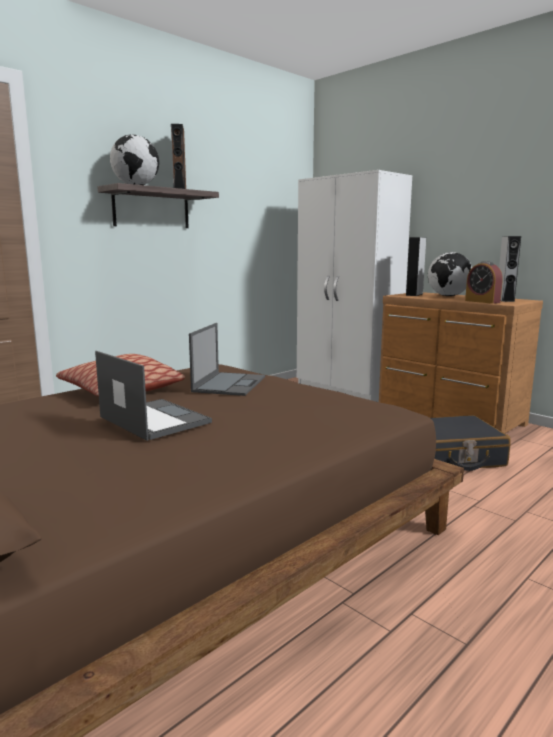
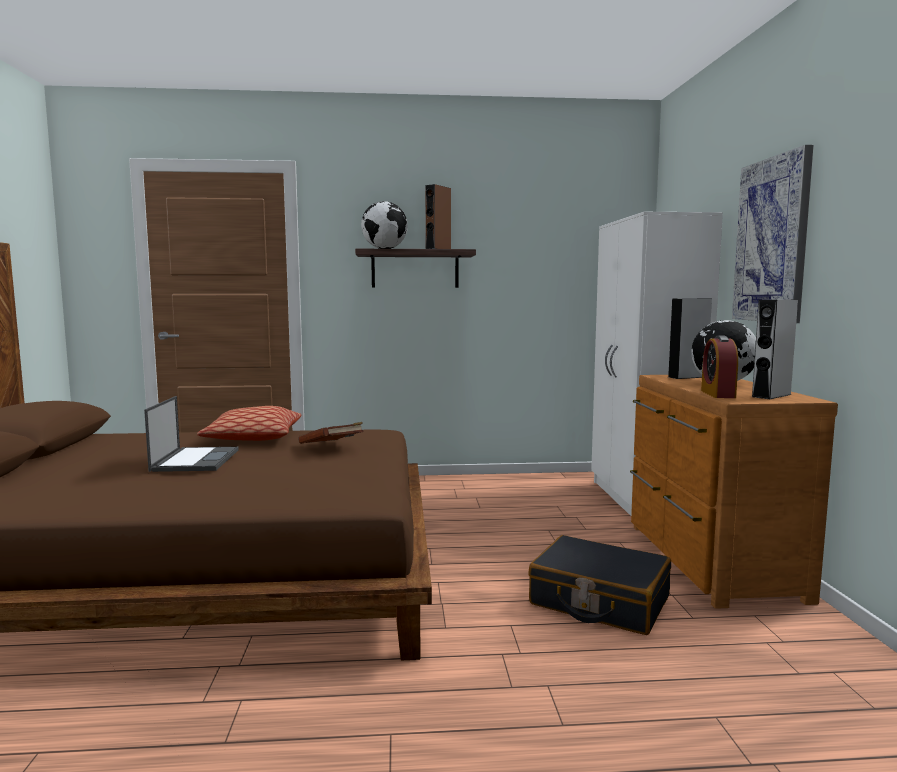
camera: 40 degrees right, 5 degrees down
laptop [189,323,265,396] -> brown book [298,422,363,444]
none -> picture [732,145,814,323]

